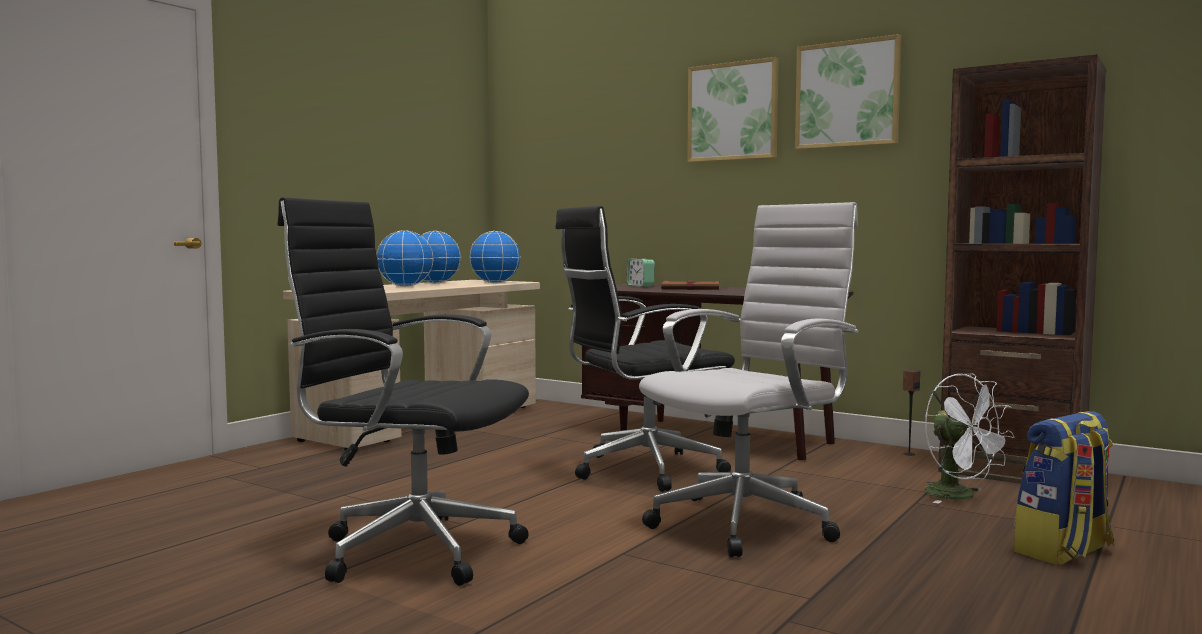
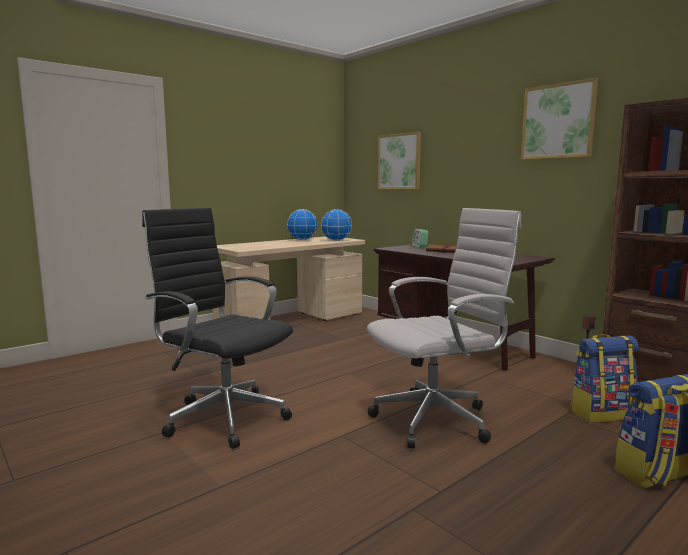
camera: 15 degrees right, 5 degrees up
globe [376,230,433,287] -> none
black office chair [556,206,735,492] -> none
picture [687,57,779,162] -> picture moved to [378,132,421,189]
white fan [925,373,1014,504] -> backpack [570,334,639,423]

